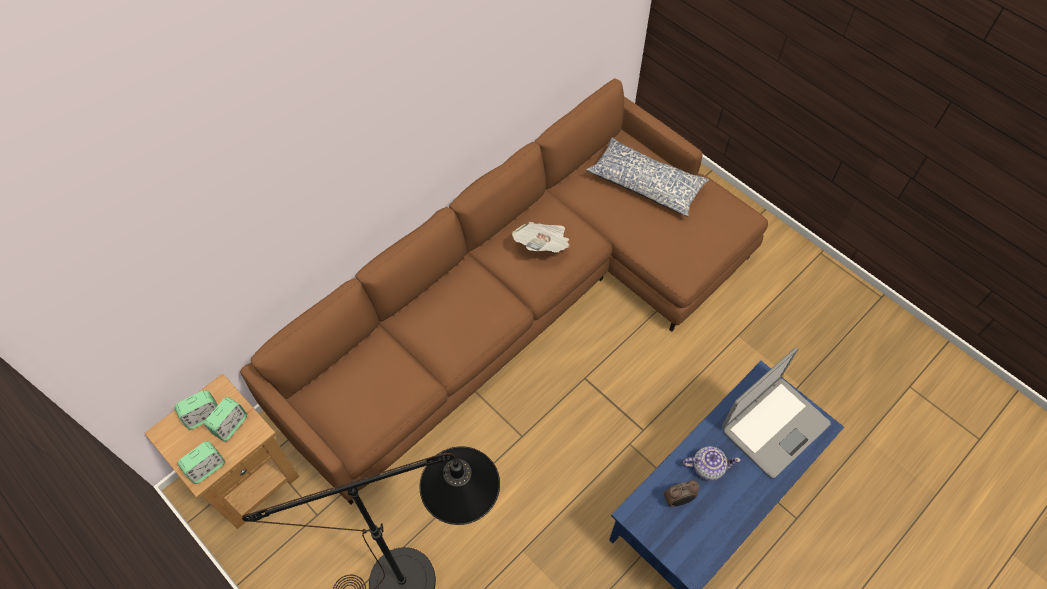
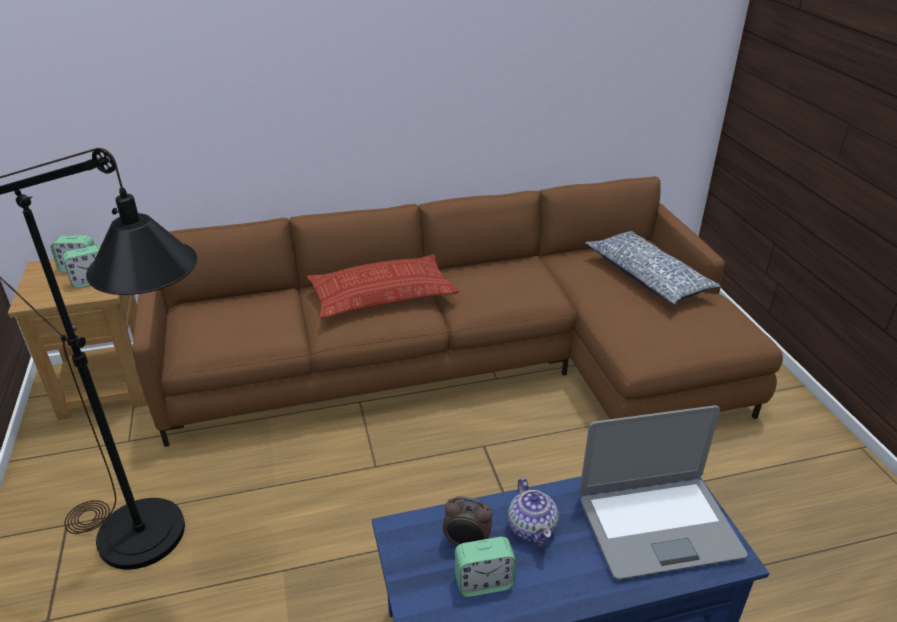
camera: 30 degrees right, 25 degrees down
alarm clock [178,441,225,484] -> alarm clock moved to [455,537,516,597]
newspaper [512,222,570,252] -> none
teapot [683,446,741,481] -> teapot turned 45 degrees clockwise [508,478,559,546]
none -> pillow [307,254,459,319]

